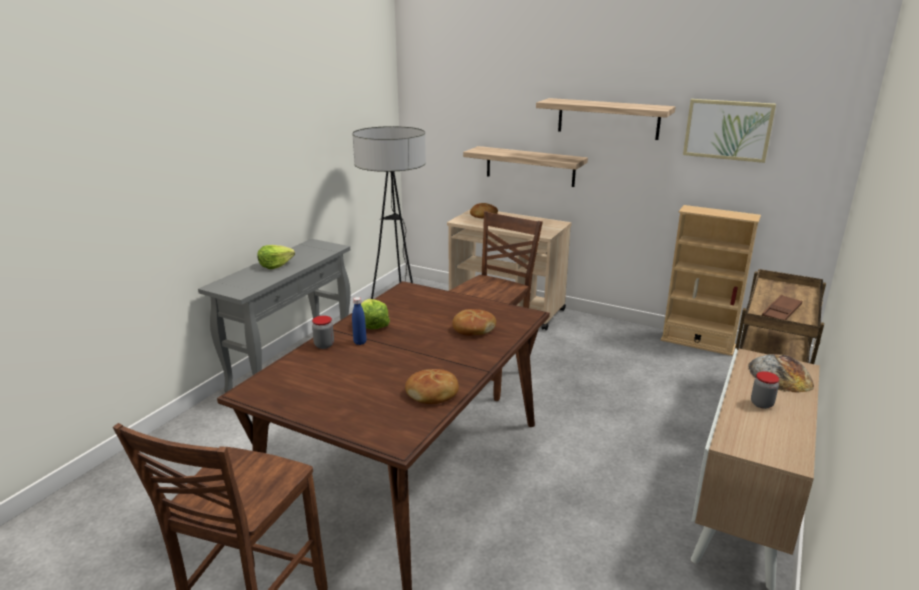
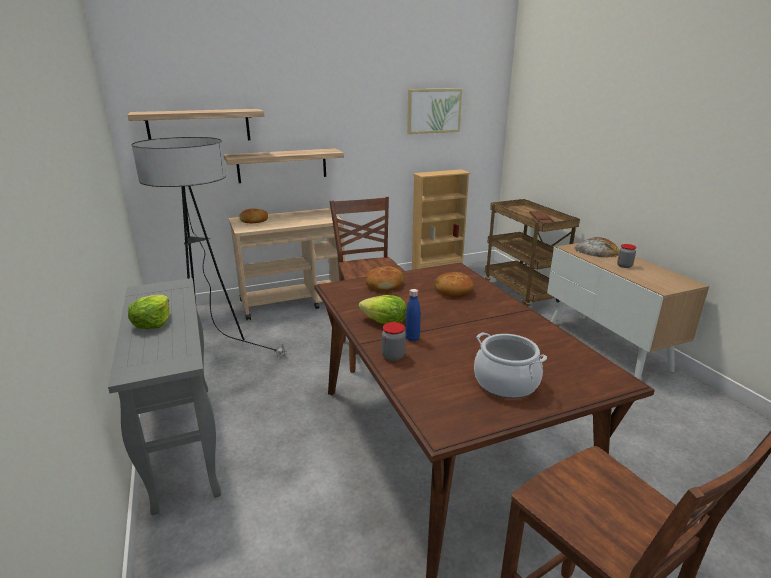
camera: 50 degrees left, 0 degrees up
bread [405,369,459,404] -> bread moved to [366,266,403,291]
shelf [536,98,676,140] -> shelf moved to [128,109,264,140]
none -> cooking pot [474,332,547,398]

